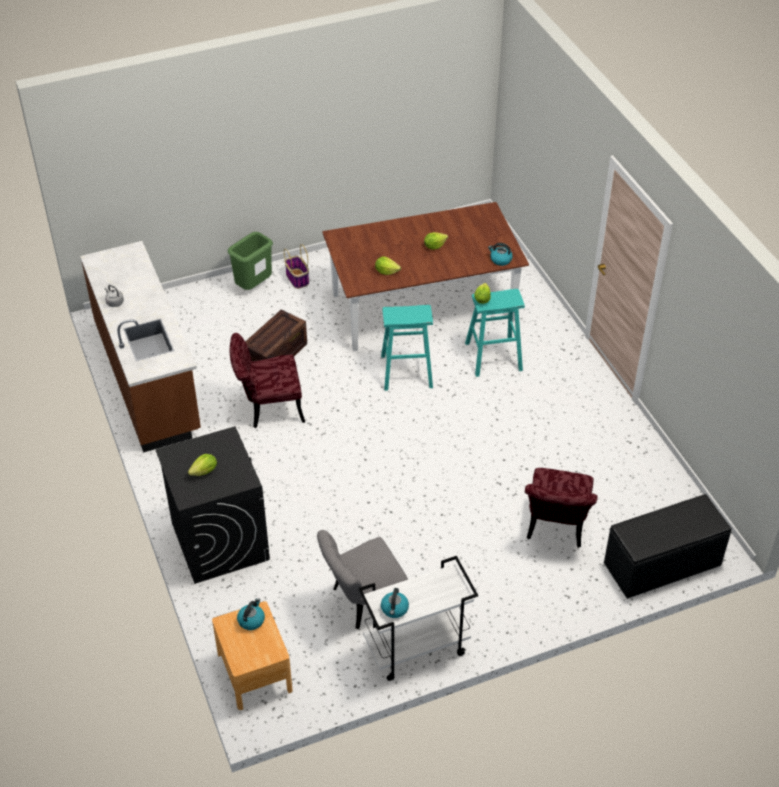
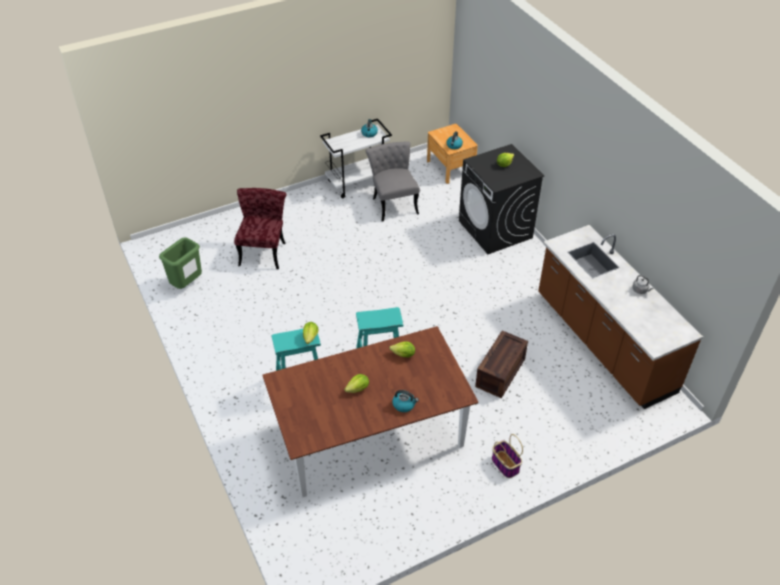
camera: 175 degrees right, 0 degrees up
green trash can [228,232,273,290] -> green trash can moved to [159,237,202,289]
red chair [229,333,305,428] -> none
grey chair [317,530,408,629] -> grey chair turned 75 degrees counterclockwise [366,141,420,222]
kettle [488,243,513,266] -> kettle moved to [392,390,419,412]
black bench [604,494,732,599] -> none

